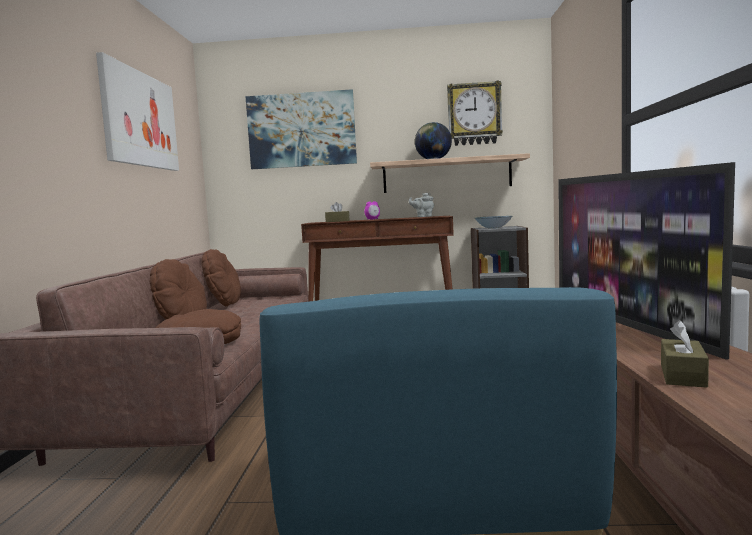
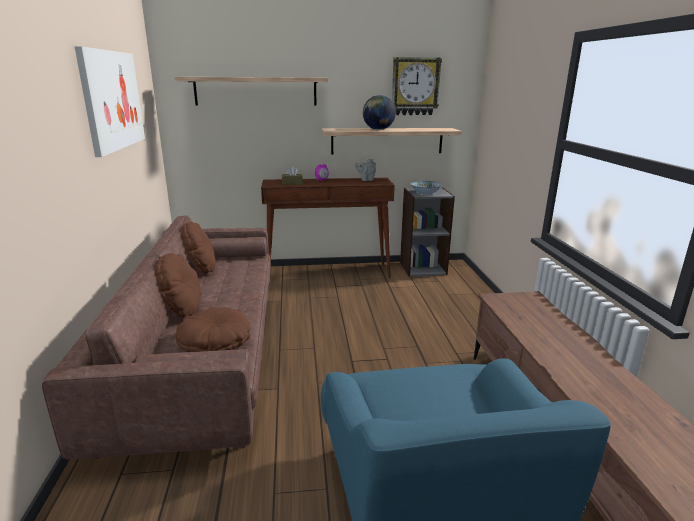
camera: 10 degrees left, 15 degrees up
picture [245,89,357,169] -> shelf [175,77,328,105]
television [558,162,735,360] -> none
brown tissue box [661,320,709,388] -> none

